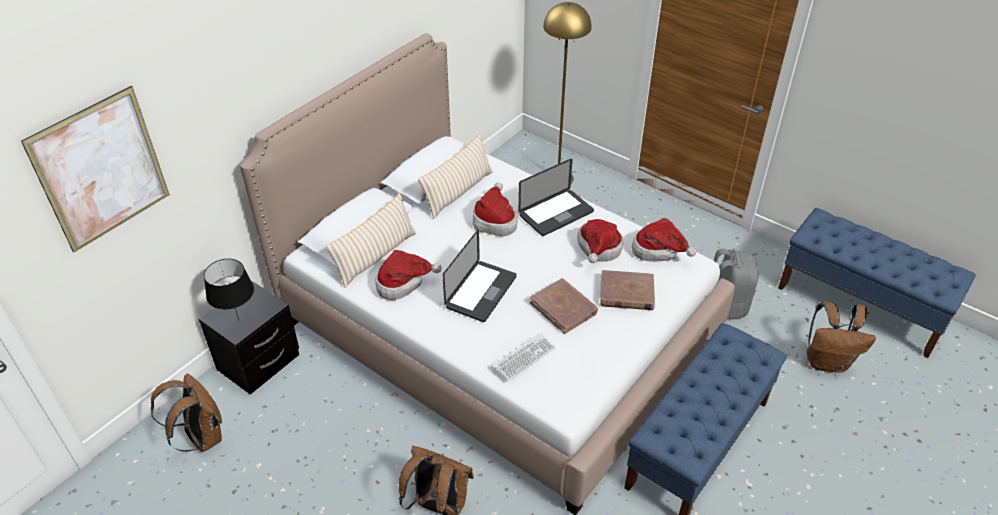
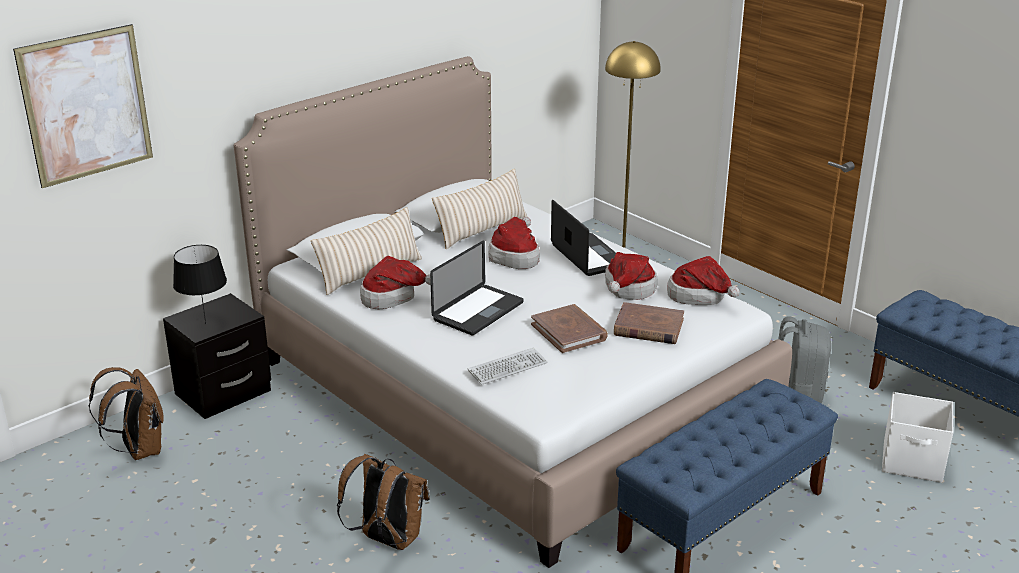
camera: 10 degrees right, 15 degrees down
laptop [518,158,594,236] -> laptop turned 90 degrees counterclockwise [551,200,616,276]
brown backpack [807,301,876,372] -> white storage box [882,392,953,483]

